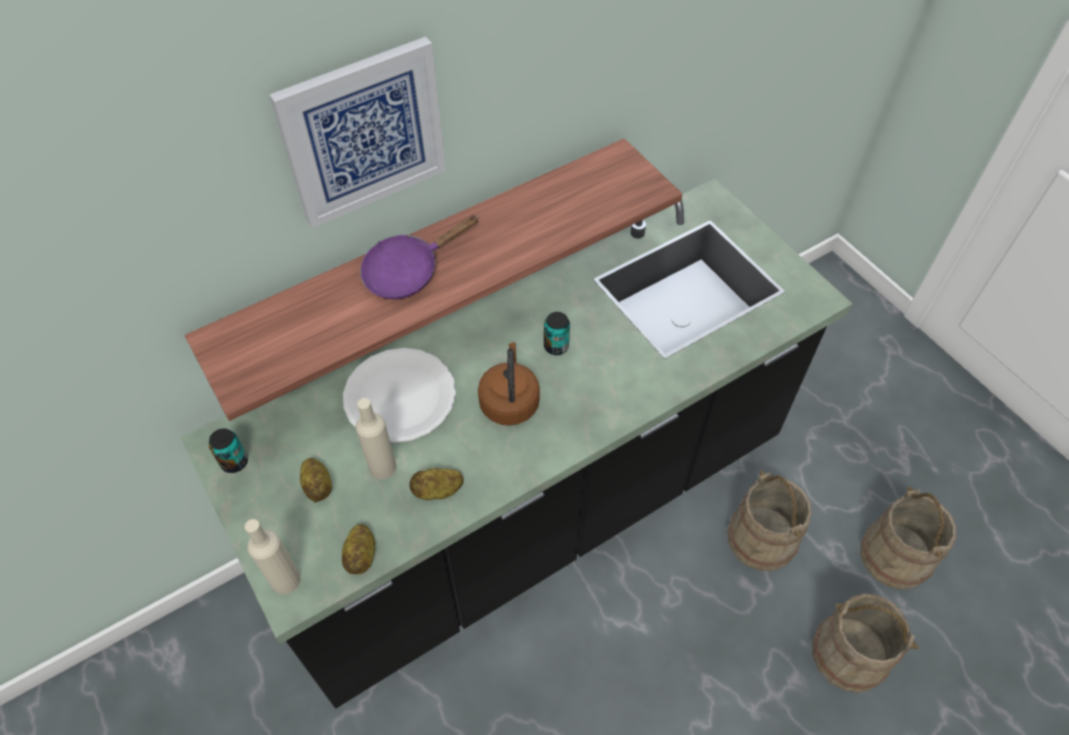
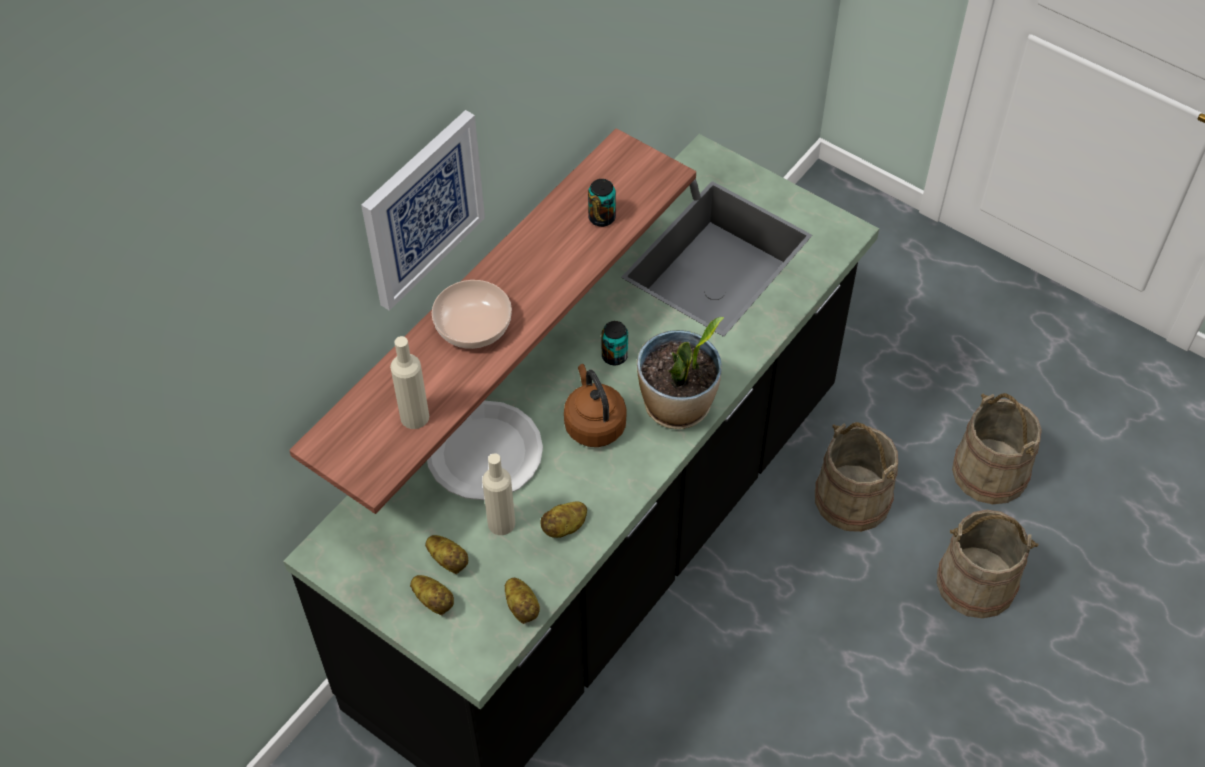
camera: 20 degrees left, 0 degrees up
can [209,428,248,473] -> can moved to [588,179,616,227]
beige bottle [245,519,301,594] -> beige bottle moved to [390,336,429,429]
purple frying pan [360,215,479,299] -> bowl [432,280,512,349]
none -> potato [410,575,454,615]
none -> potted plant [637,317,724,429]

